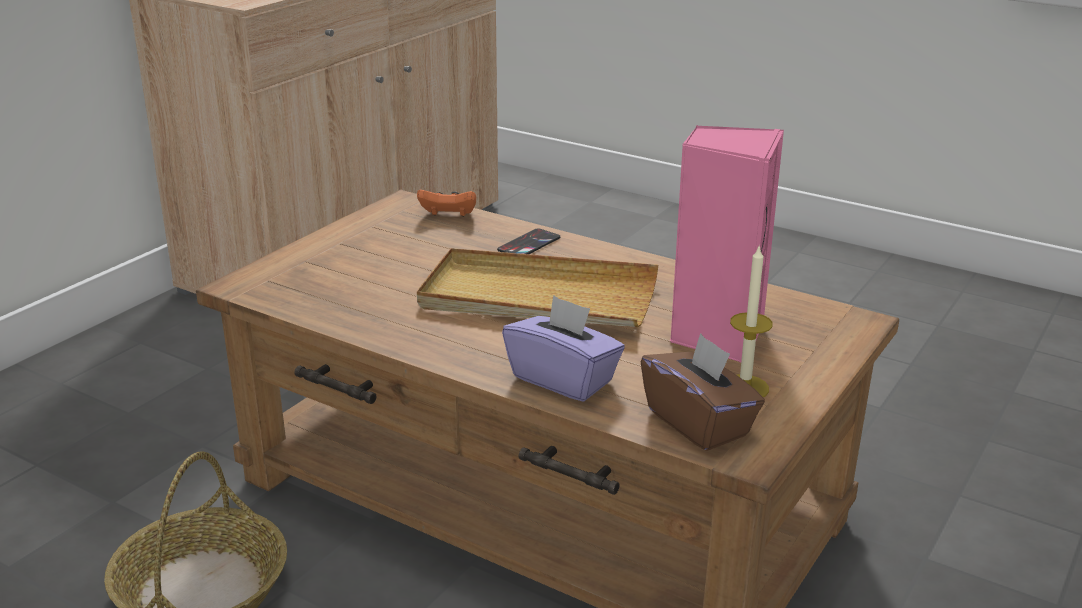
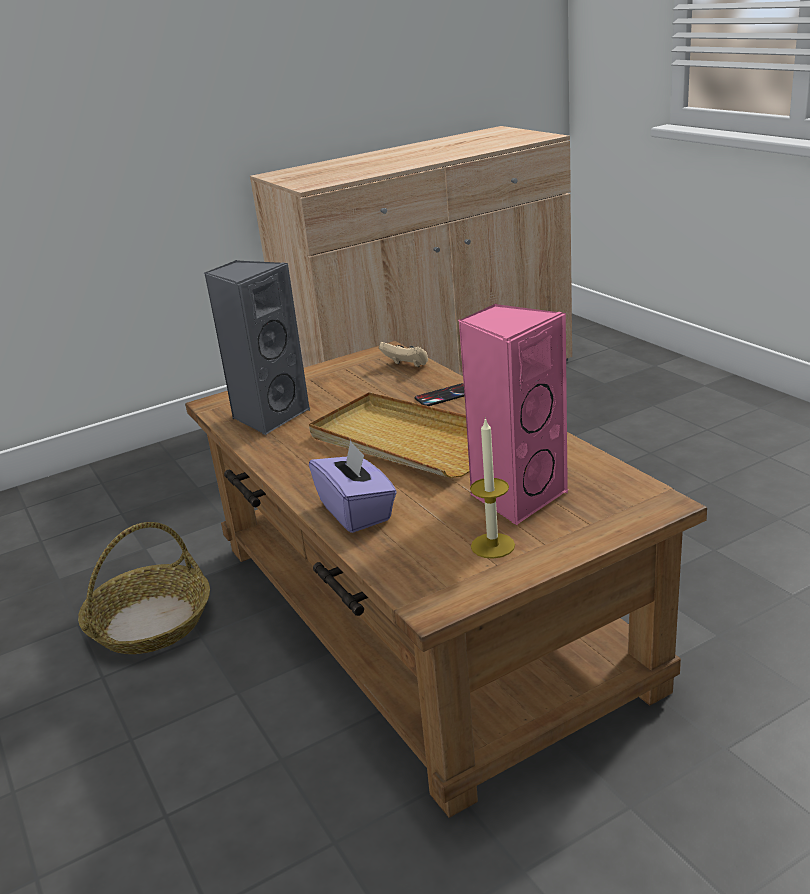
camera: 30 degrees right, 0 degrees up
orange game controller [417,189,476,216] -> beige game controller [379,342,428,367]
brown tissue box [641,333,765,451] -> none
none -> grey speaker [204,260,310,435]

